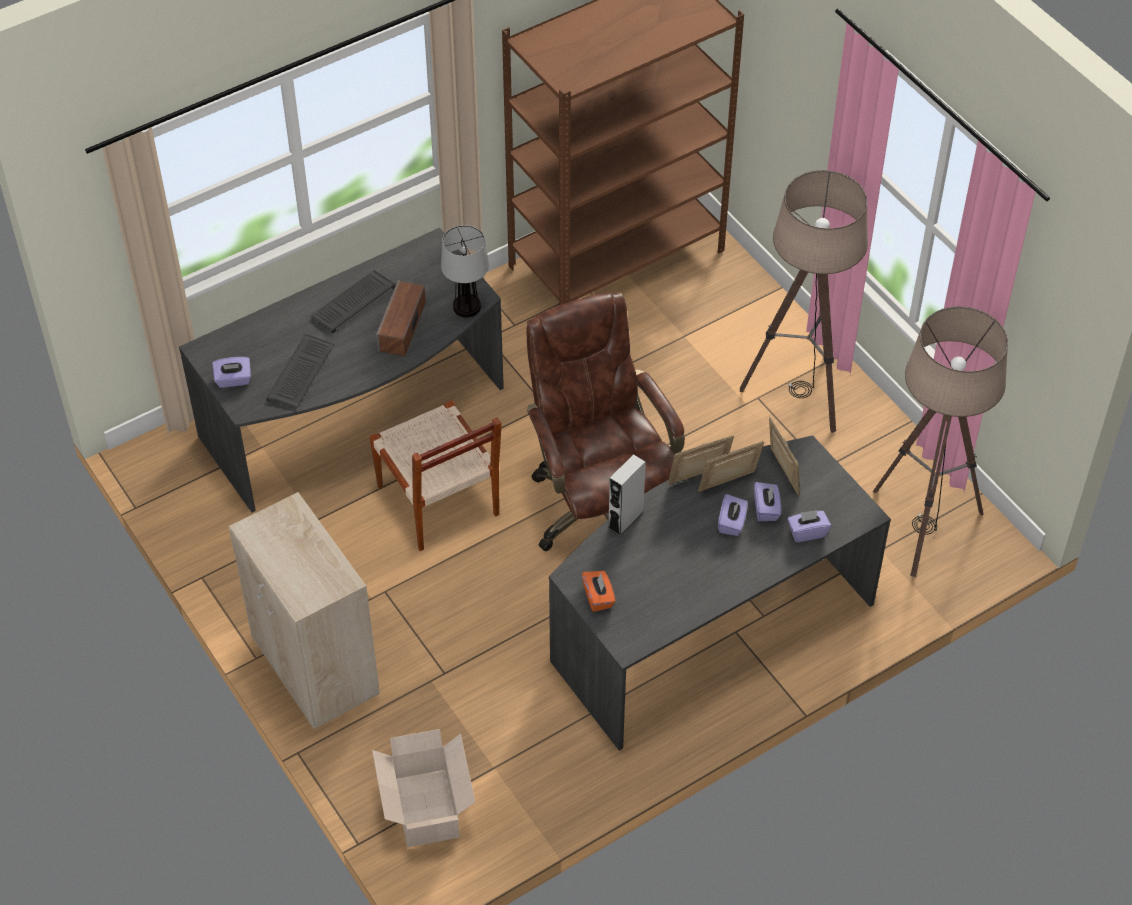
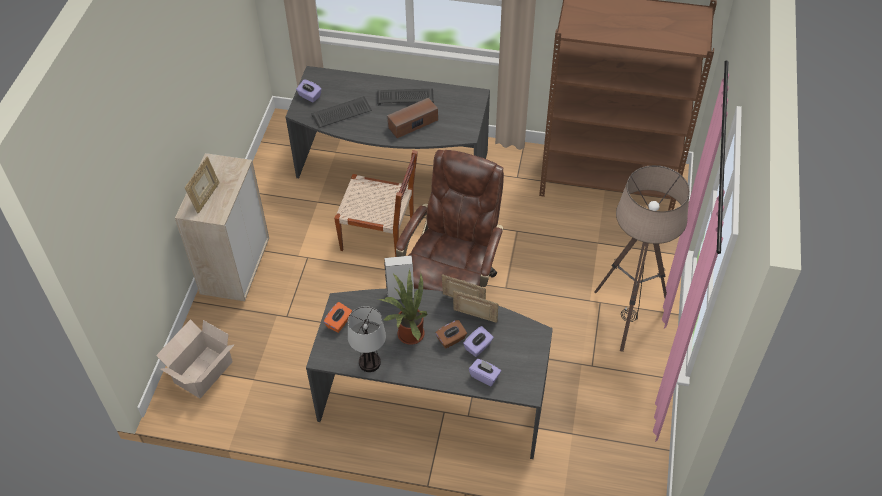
camera: 45 degrees right, 0 degrees up
chair [370,400,502,551] -> chair turned 90 degrees counterclockwise [334,150,418,257]
table lamp [441,225,489,317] -> table lamp moved to [348,306,386,372]
purple tissue box [718,494,748,536] -> brown tissue box [435,320,467,349]
picture frame [769,417,800,496] -> picture frame moved to [185,156,219,214]
floor lamp [872,306,1008,577] -> none
none -> potted plant [378,269,427,345]

